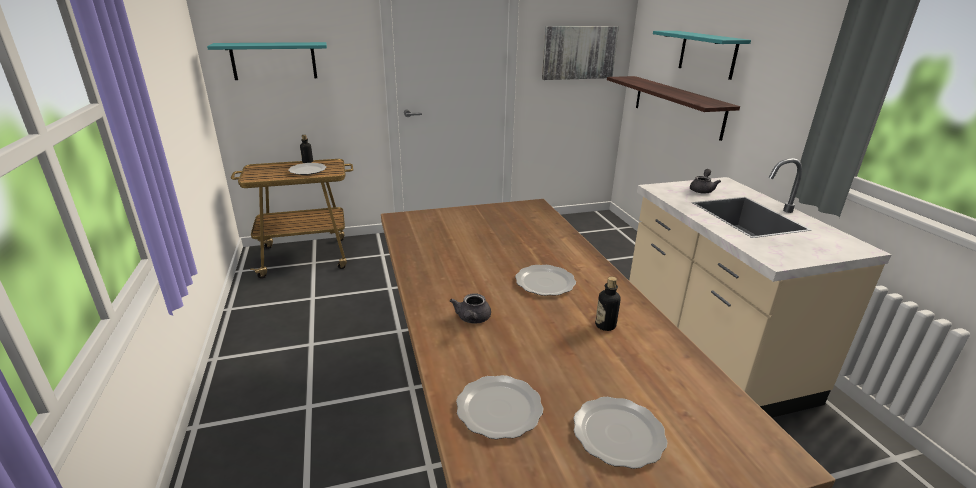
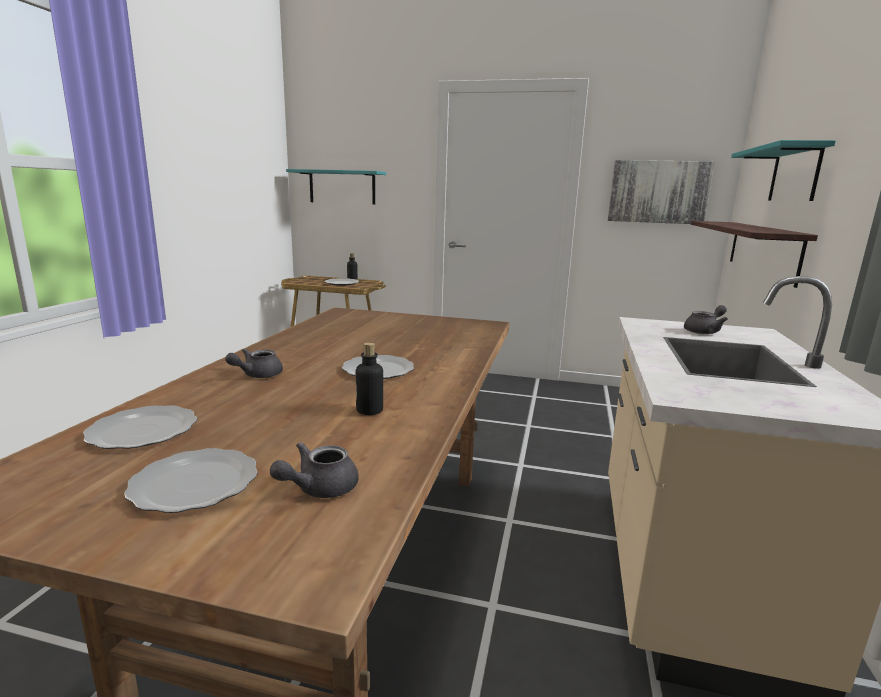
camera: 30 degrees right, 10 degrees down
none -> grey teapot [270,442,359,498]

